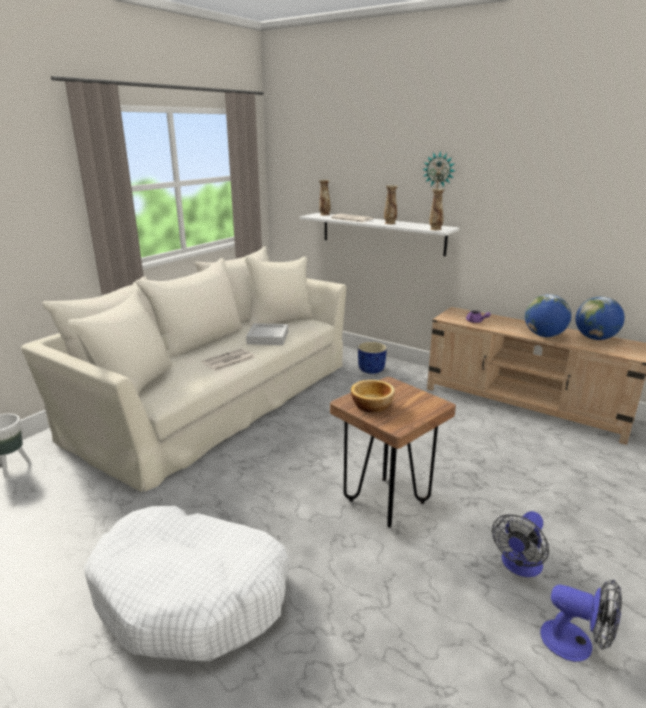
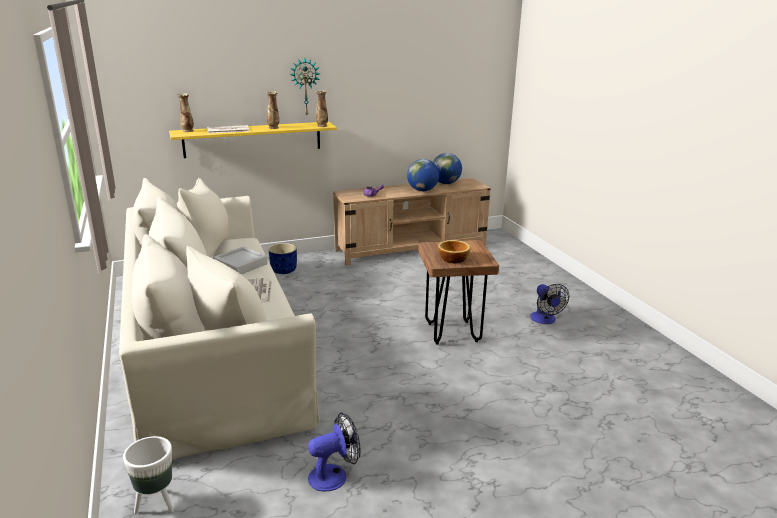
camera: 55 degrees left, 0 degrees up
white dog bed [84,506,290,661] -> none
white shelf [300,213,459,256] -> yellow shelf [169,122,337,158]
fan [540,580,622,662] -> fan moved to [308,413,361,492]

